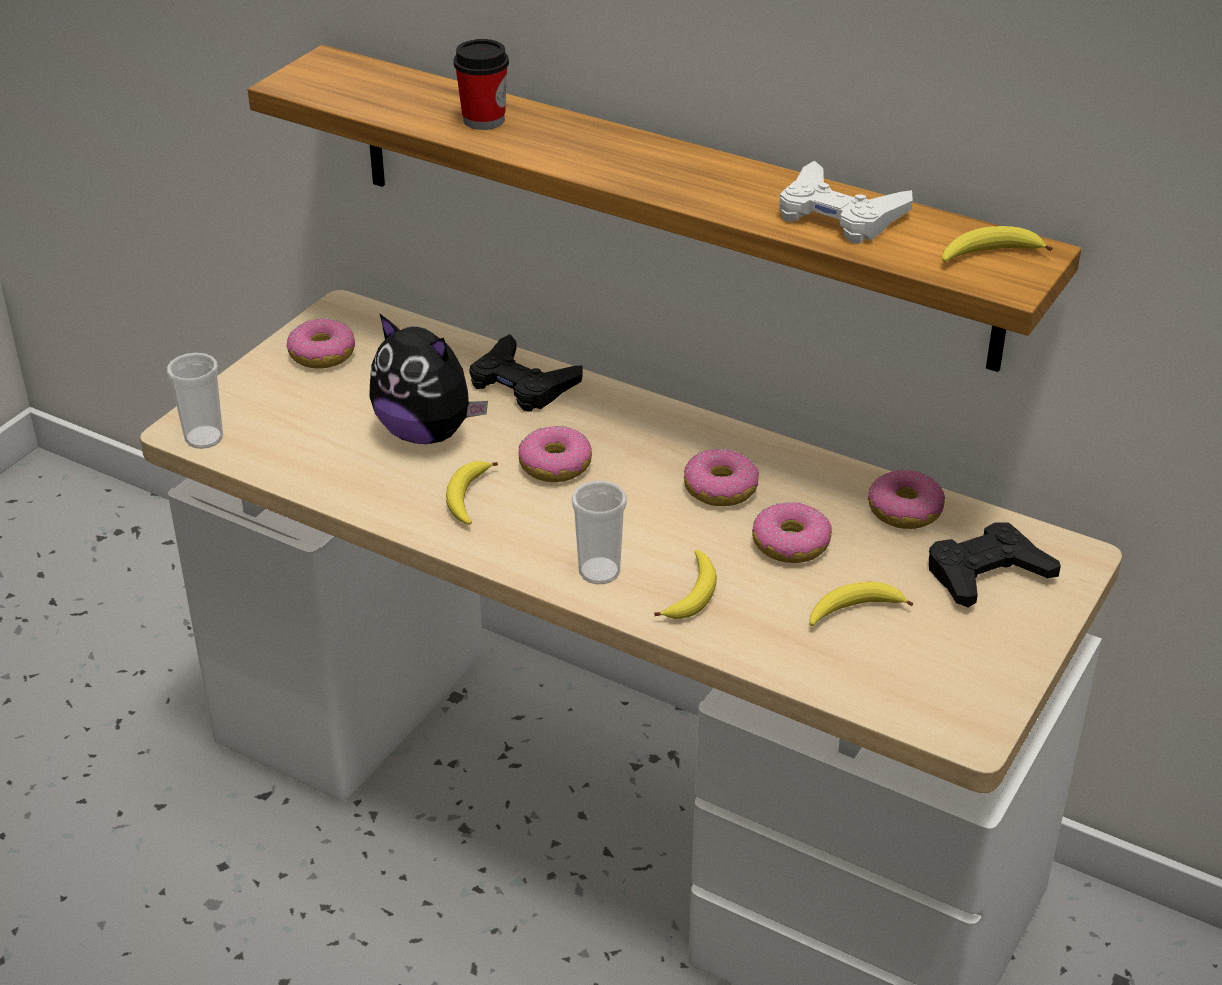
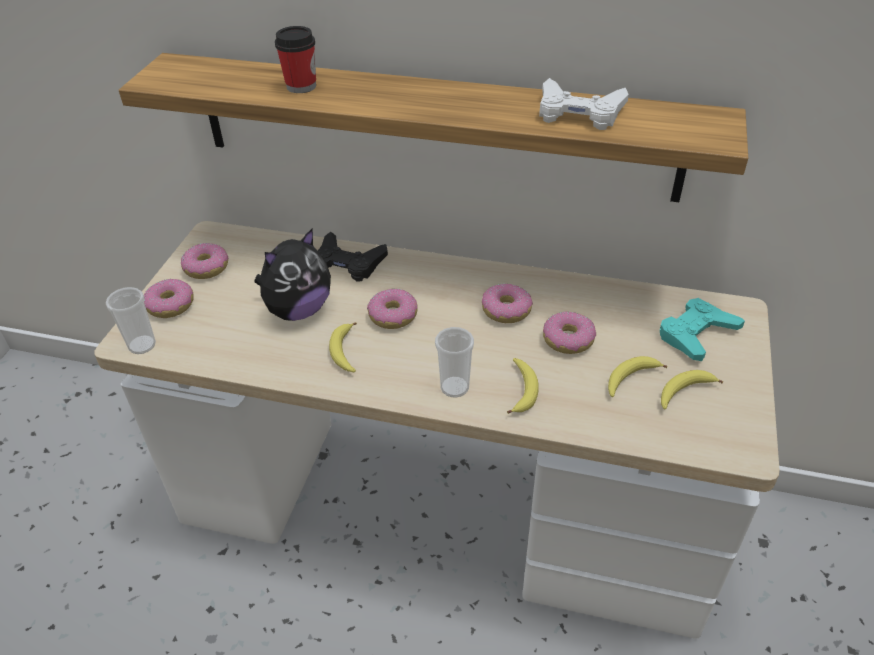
camera: 15 degrees left, 5 degrees up
plush toy [370,313,488,444] -> plush toy turned 60 degrees counterclockwise [255,228,331,321]
donut [868,469,945,529] -> donut moved to [144,278,194,318]
black game controller [929,522,1061,607] -> turquoise game controller [660,298,745,361]
banana [942,226,1052,262] -> banana moved to [661,370,724,410]

